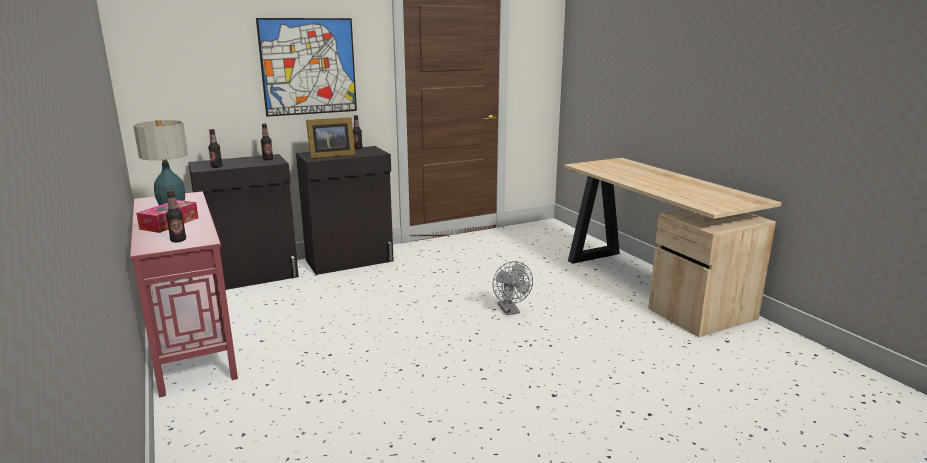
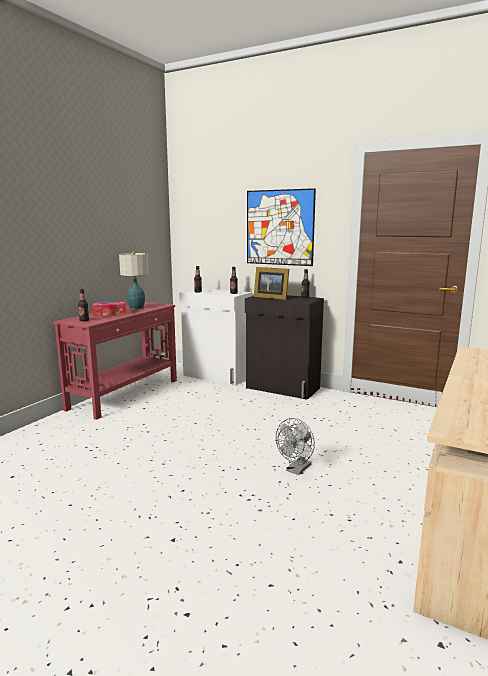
camera: 55 degrees right, 5 degrees down
black cabinet [188,154,299,290] -> white cabinet [179,288,252,385]

